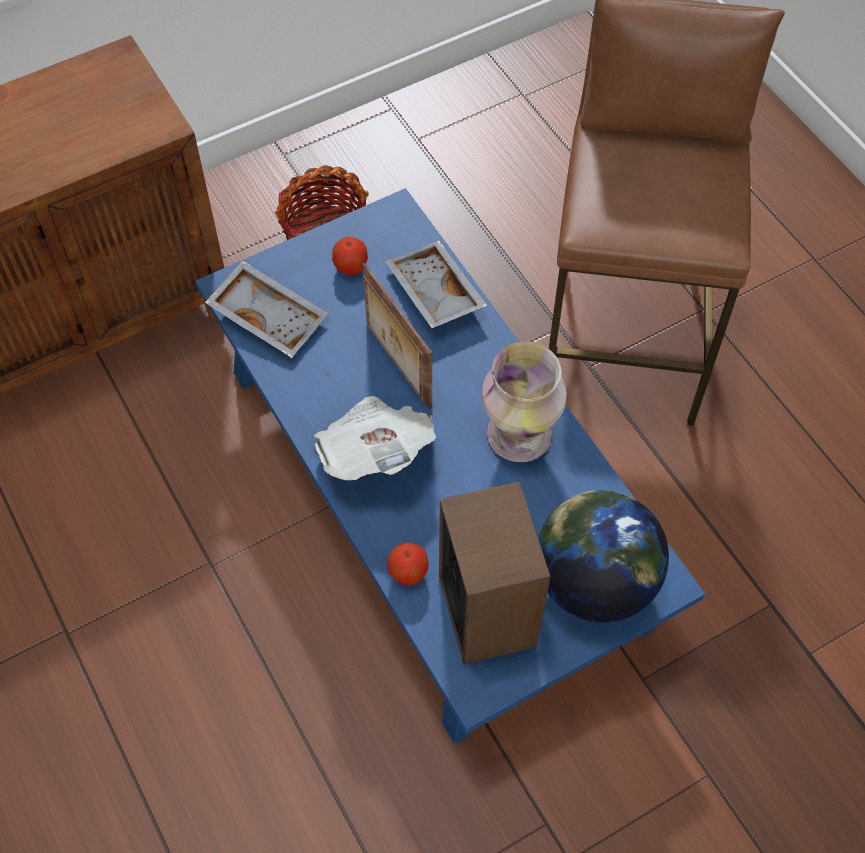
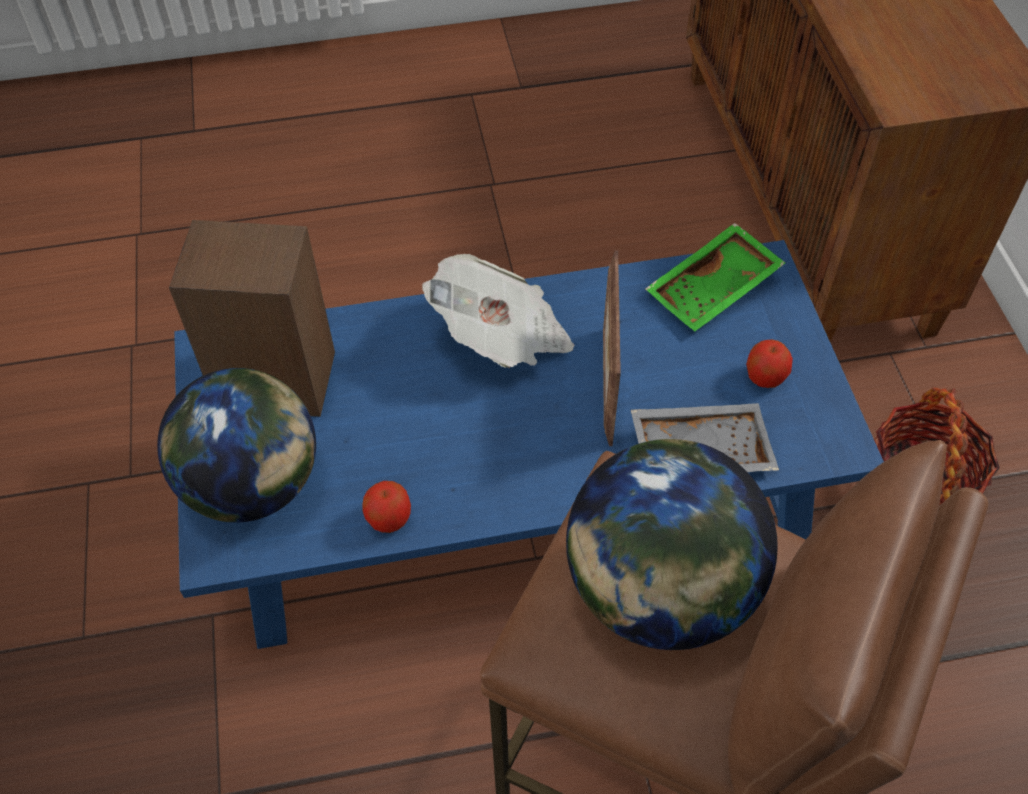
camera: 110 degrees right, 5 degrees down
grey tray [205,260,328,358] -> green tray [646,223,785,331]
picture frame [362,263,432,409] -> picture frame turned 75 degrees counterclockwise [603,250,621,446]
apple [387,542,429,585] -> apple moved to [363,481,411,533]
vase [482,342,566,462] -> none
none -> globe [566,439,778,650]

